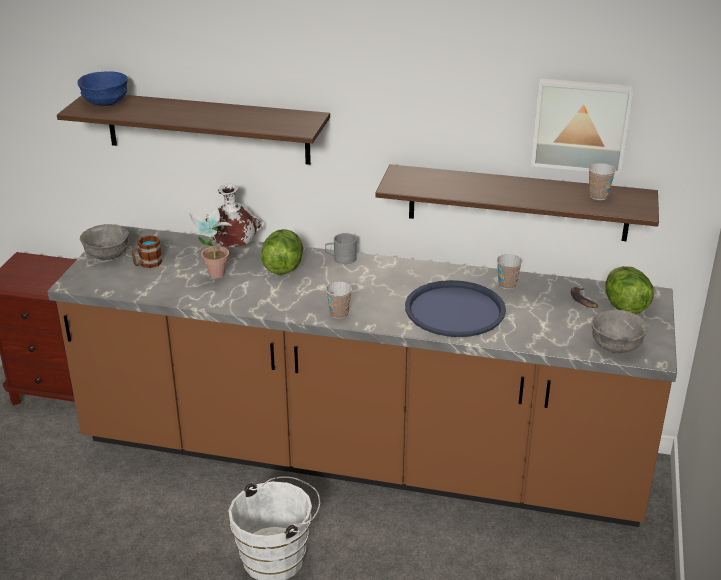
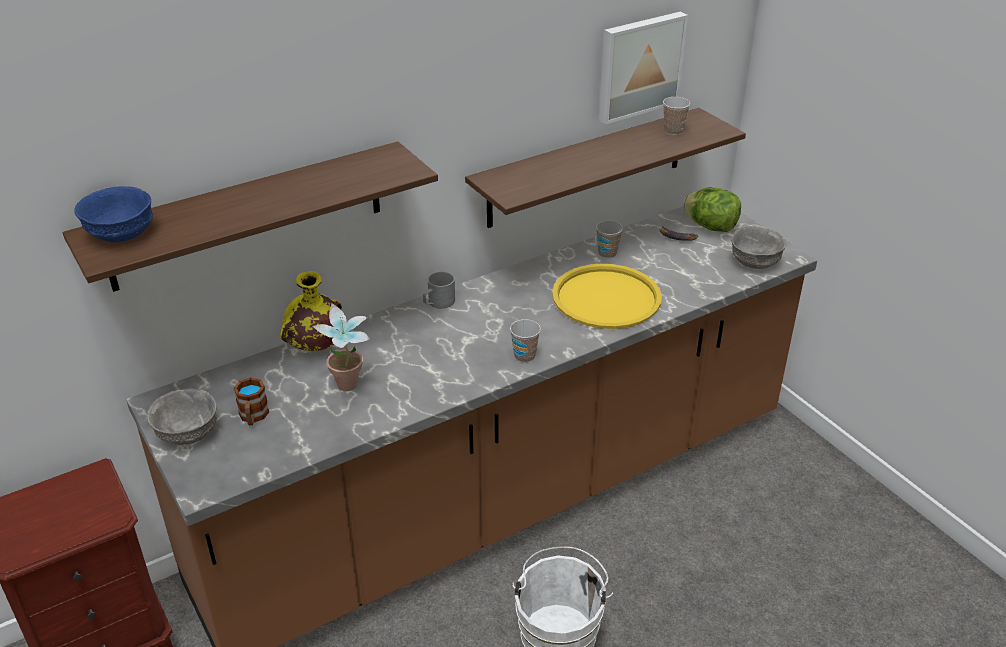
camera: 45 degrees left, 5 degrees up
white vase [205,184,262,247] -> yellow vase [280,271,342,351]
lettuce [261,229,303,275] -> none
blue tray [405,280,506,337] -> yellow tray [552,264,662,329]

